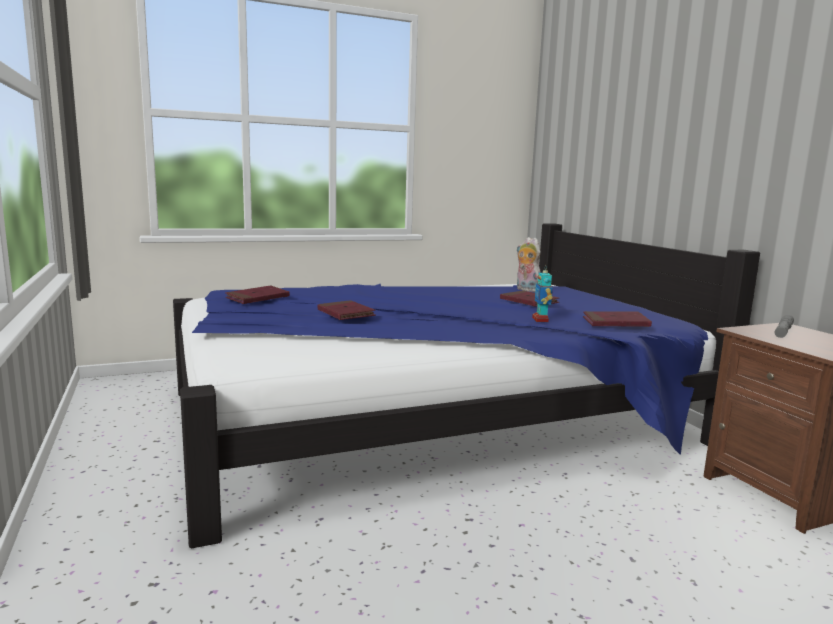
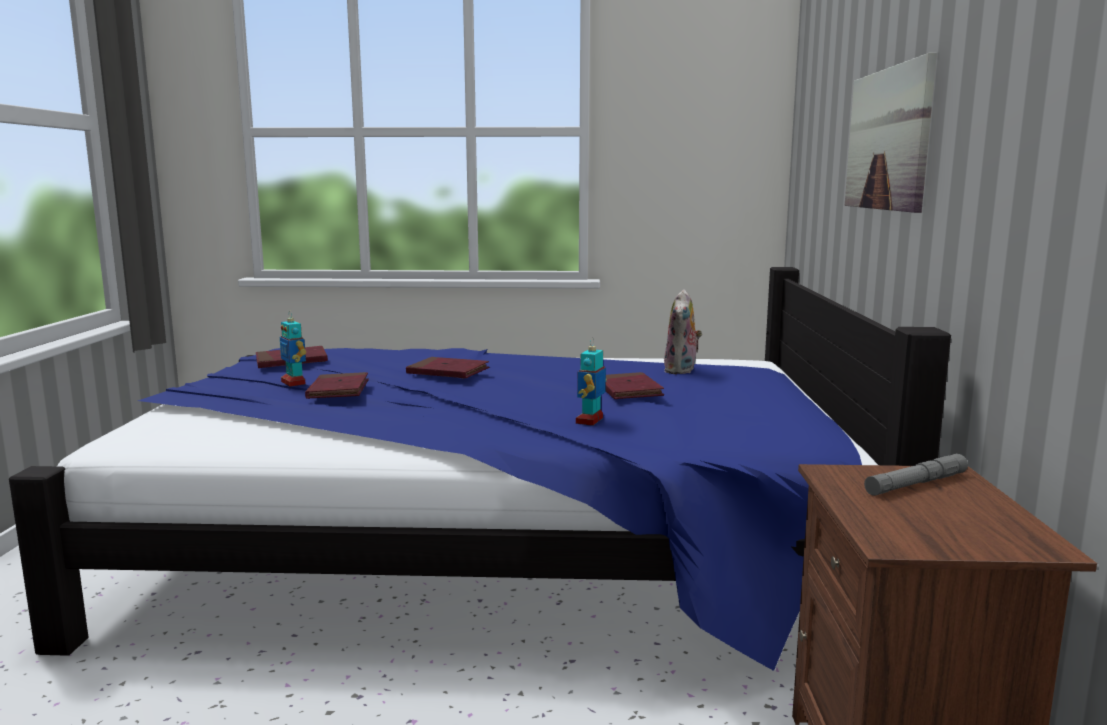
camera: 25 degrees right, 0 degrees up
plush toy [517,237,541,292] -> plush toy turned 150 degrees counterclockwise [664,289,702,374]
red book [583,311,652,327] -> red book moved to [406,357,489,379]
none -> toy robot [280,310,306,387]
none -> picture [845,52,937,213]

